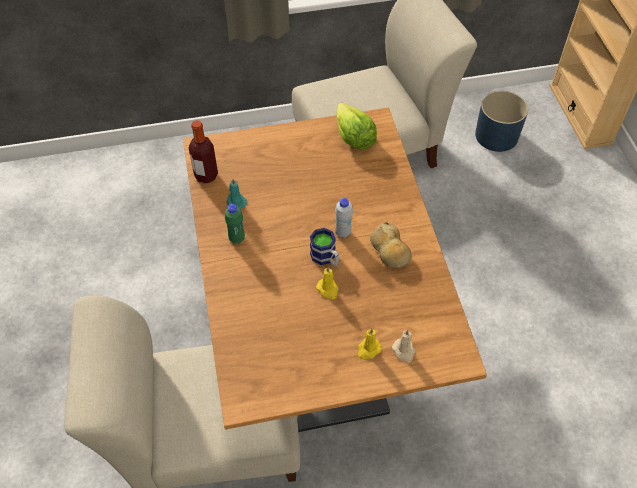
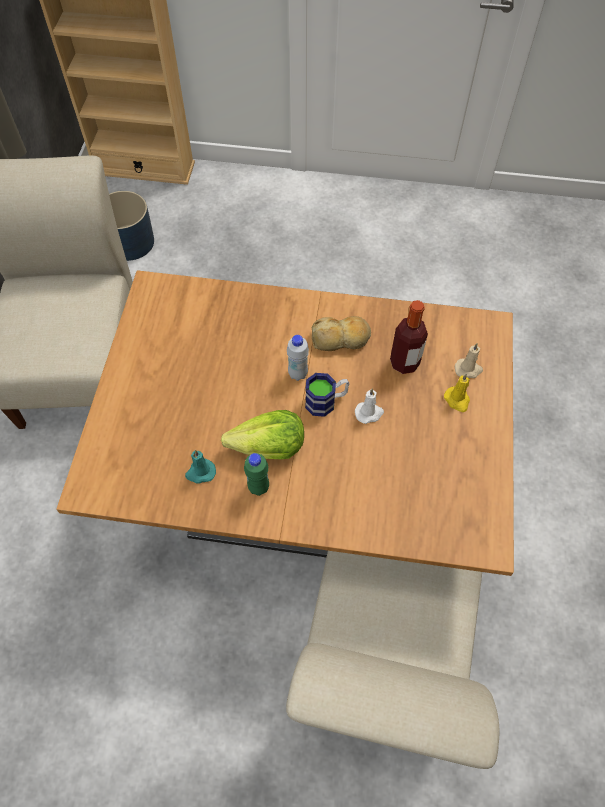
camera: 70 degrees left, 5 degrees up
bottle [189,120,218,184] -> bottle moved to [390,300,428,374]
yellow candle [316,267,338,299] -> white candle [355,388,384,424]
lettuce [336,103,377,150] -> lettuce moved to [221,410,304,459]

